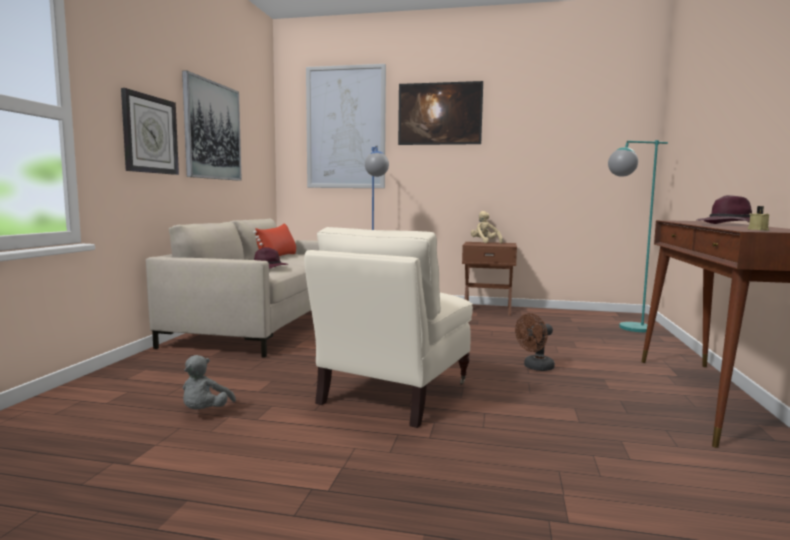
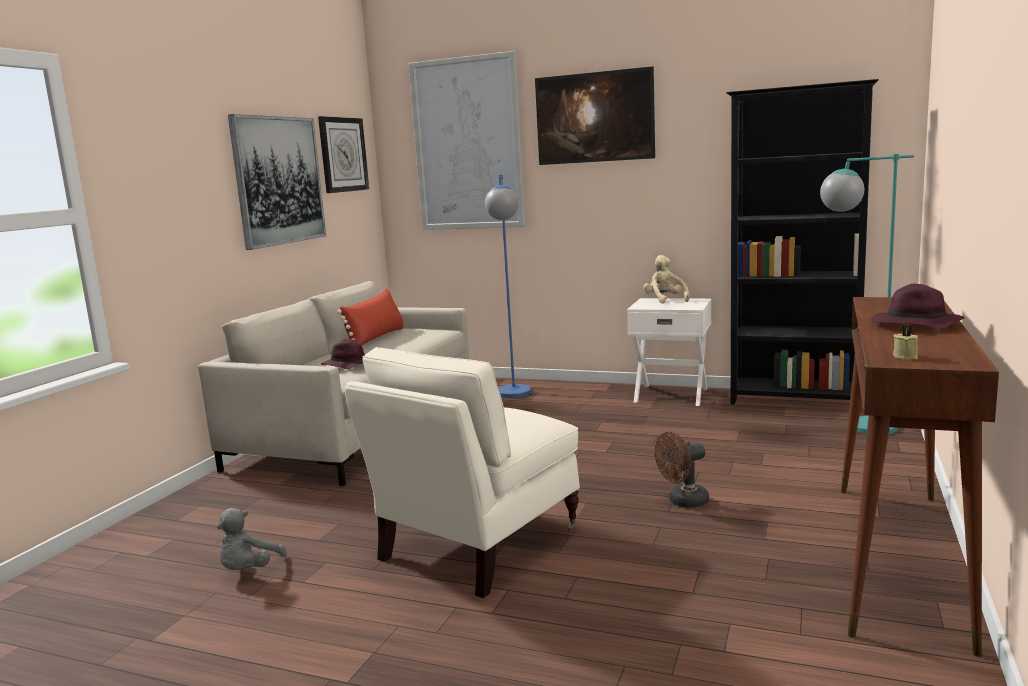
camera: 10 degrees right, 5 degrees up
wall clock [121,88,179,175] -> wall clock moved to [318,116,369,193]
brown nightstand [462,242,517,316] -> white nightstand [627,298,712,406]
none -> black bookcase [726,79,879,404]

